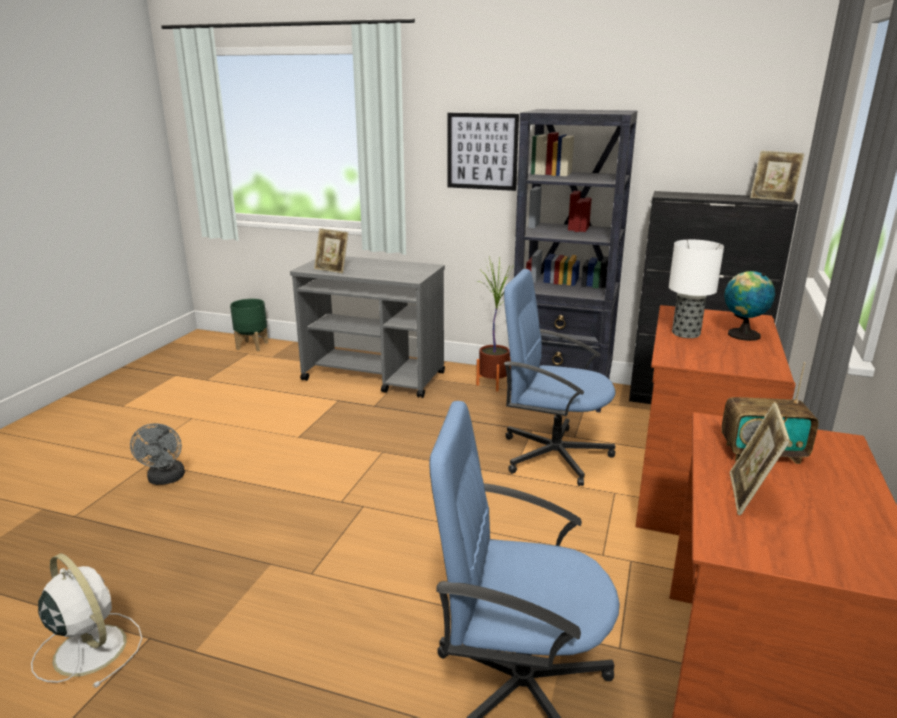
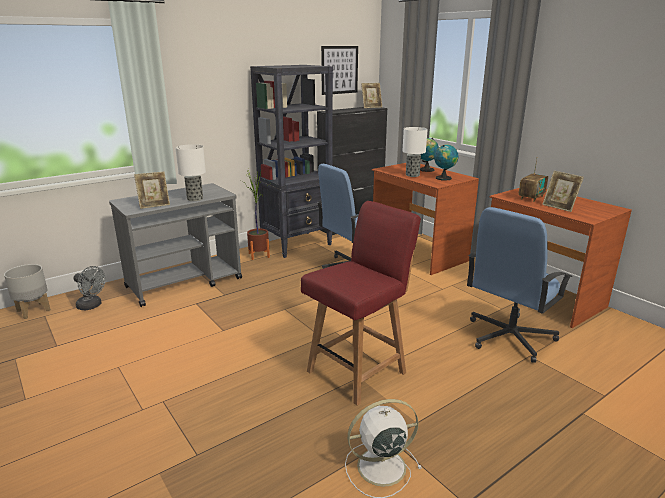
camera: 55 degrees left, 0 degrees up
grey fan [130,423,185,485] -> grey fan moved to [74,266,106,310]
green planter [230,299,268,351] -> grey planter [4,264,51,319]
picture [448,113,519,191] -> picture moved to [321,46,358,95]
none -> table lamp [175,144,206,201]
none -> red chair [301,201,421,406]
none -> globe [434,145,458,181]

